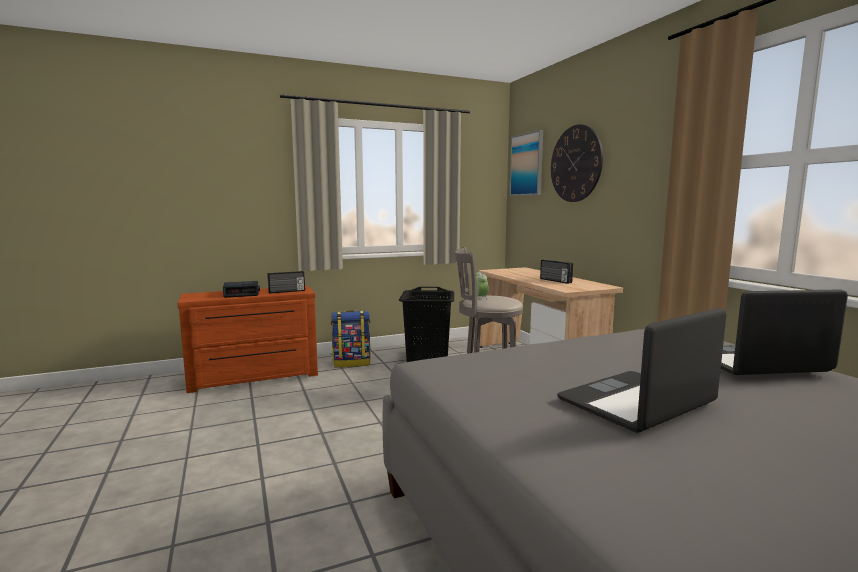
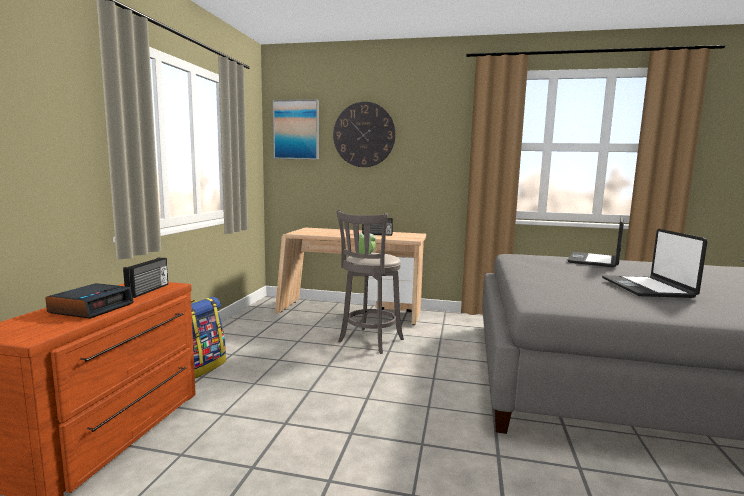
camera: 55 degrees left, 0 degrees up
black laundry basket [399,287,454,362] -> none

